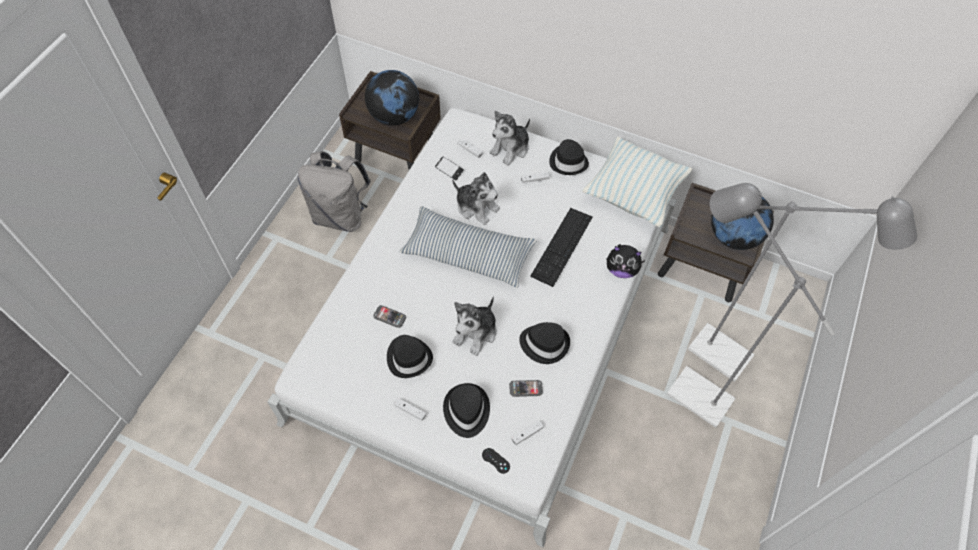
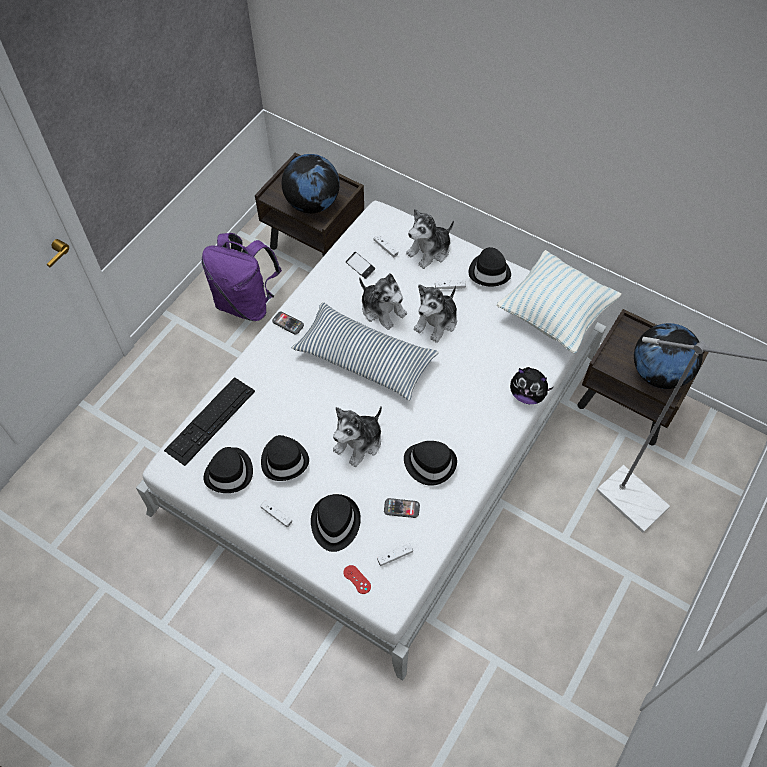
camera: 10 degrees right, 0 degrees up
grey backpack [298,151,371,232] -> purple backpack [201,233,282,321]
phone [373,305,406,328] -> phone moved to [272,311,304,334]
black game controller [482,448,510,474] -> red game controller [343,565,371,594]
keyboard [530,208,593,287] -> keyboard moved to [164,377,255,466]
grey floor lamp [667,183,835,428] -> none
none -> black hat [203,447,253,493]
none -> plush toy [414,284,457,343]

